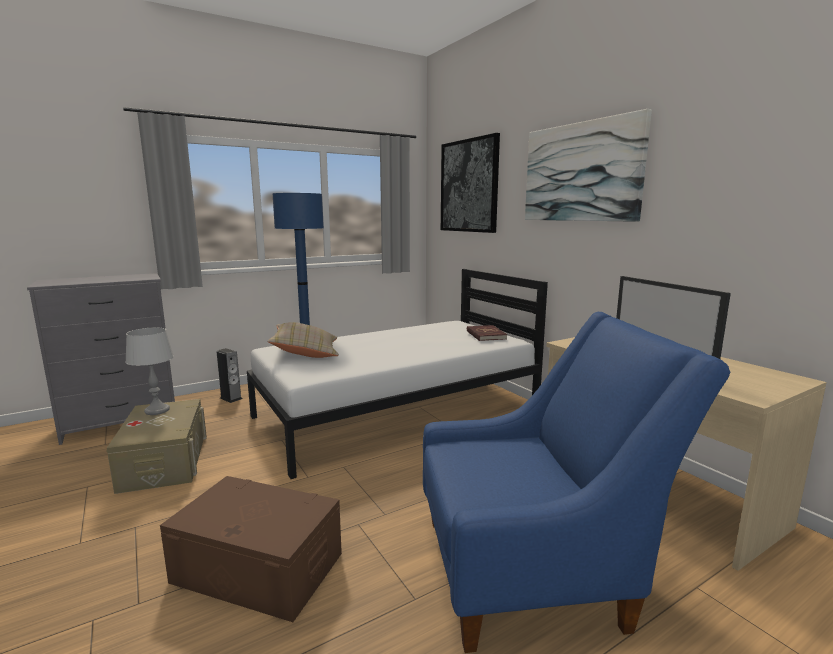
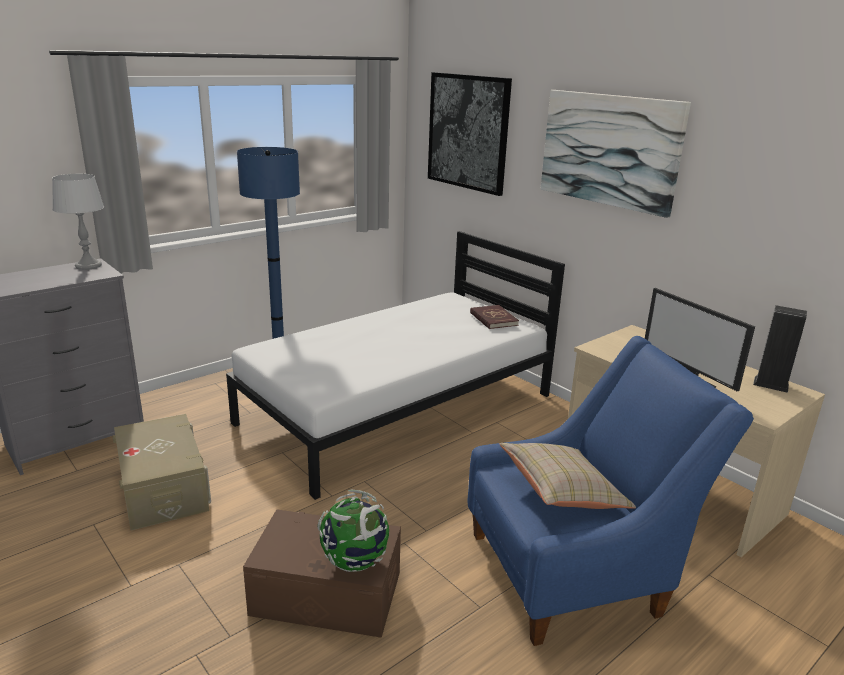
camera: 10 degrees left, 10 degrees up
grey table lamp [125,327,174,415] -> grey table lamp moved to [52,174,104,270]
speaker [217,348,242,403] -> speaker moved to [753,305,807,393]
beige pillow [268,322,339,358] -> beige pillow moved to [500,443,636,509]
none -> globe [317,490,389,572]

